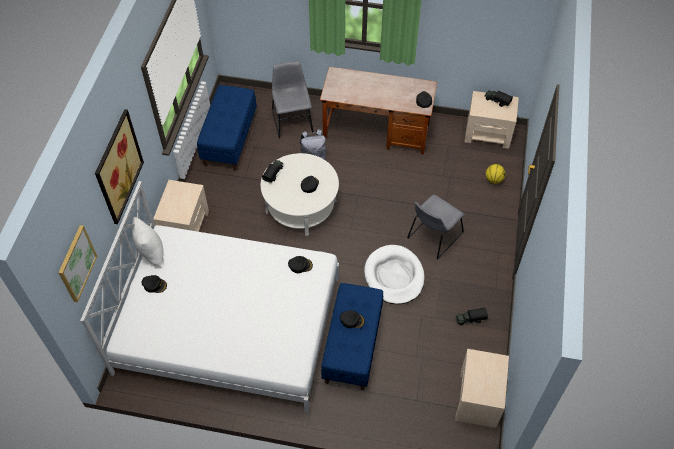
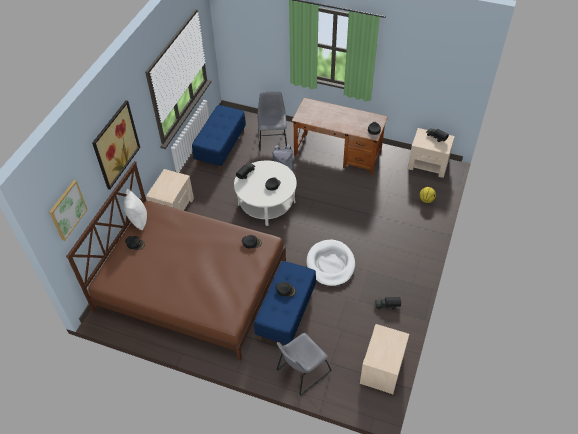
camera: 10 degrees right, 5 degrees down
white bed [80,181,339,413] -> brown bed [66,161,286,361]
grey chair [407,194,464,259] -> grey chair moved to [277,333,331,396]

